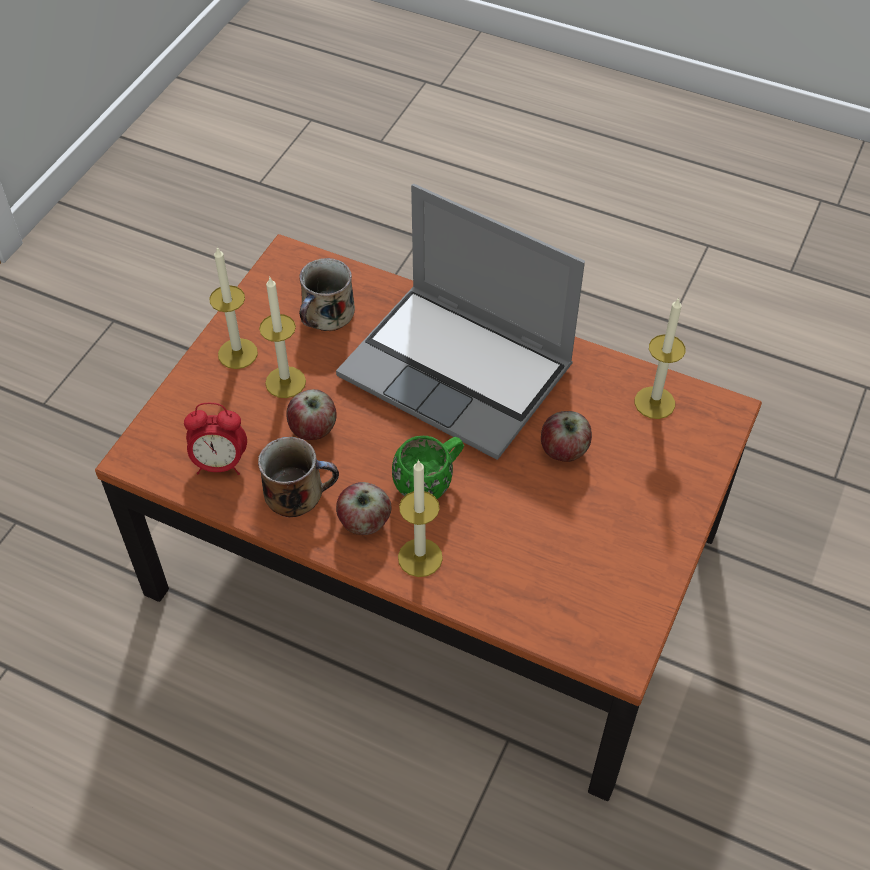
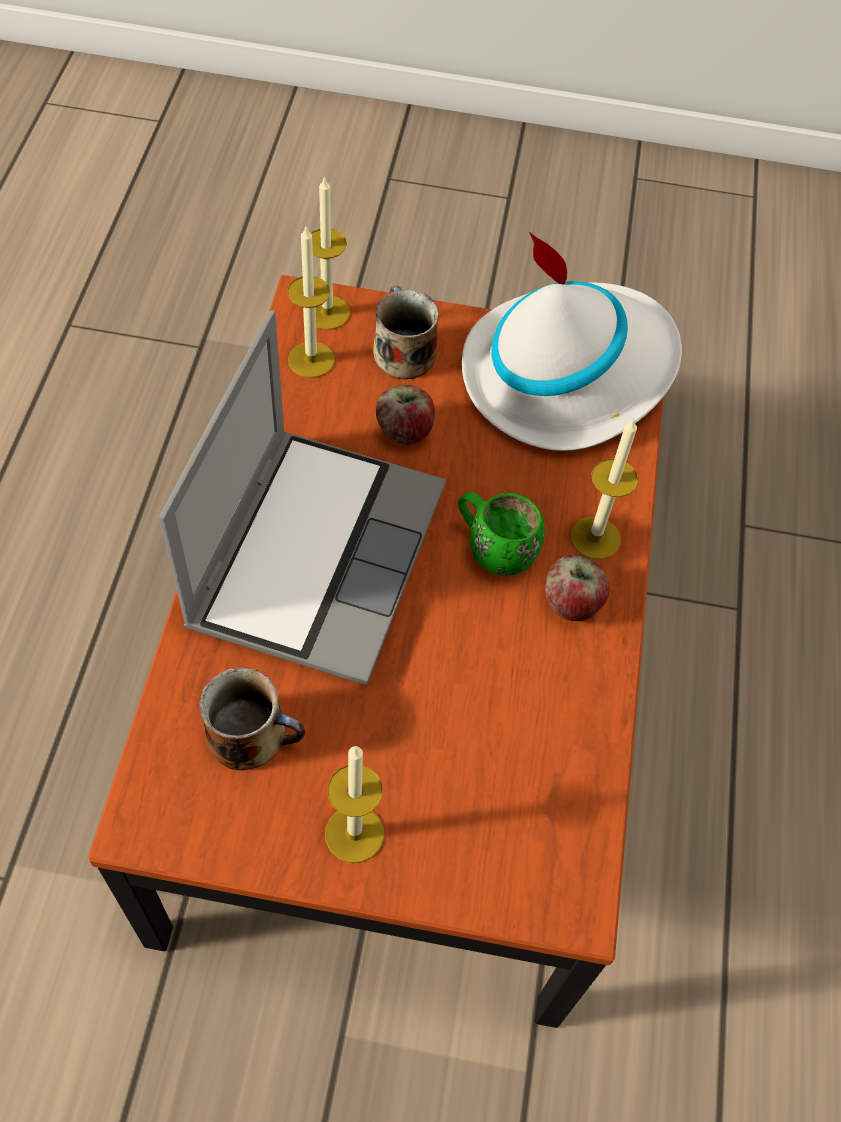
camera: 110 degrees left, 5 degrees up
alarm clock [184,403,247,475] -> none
mug [258,437,339,517] -> mug moved to [373,286,439,379]
candle [259,276,306,398] -> candle moved to [311,176,350,330]
apple [286,389,337,440] -> none
none -> white hat [462,231,682,451]

